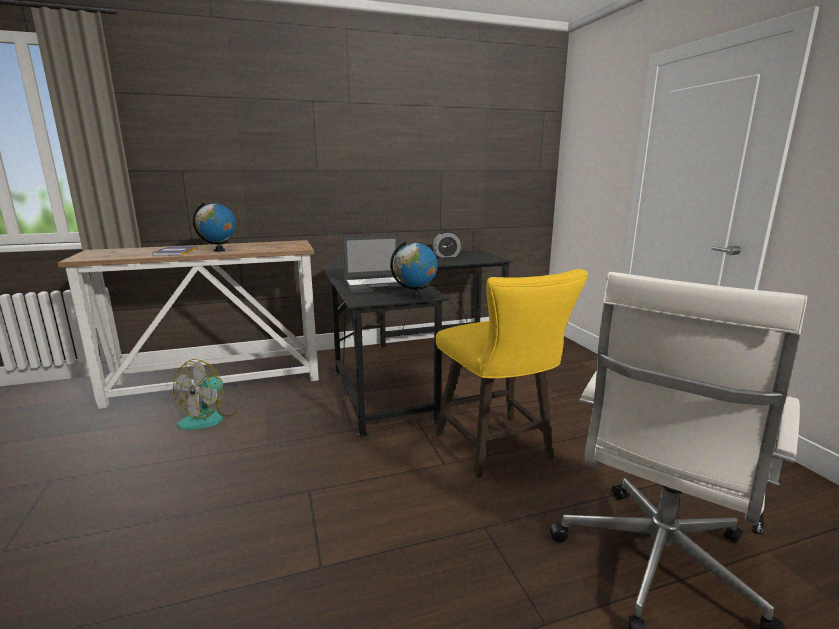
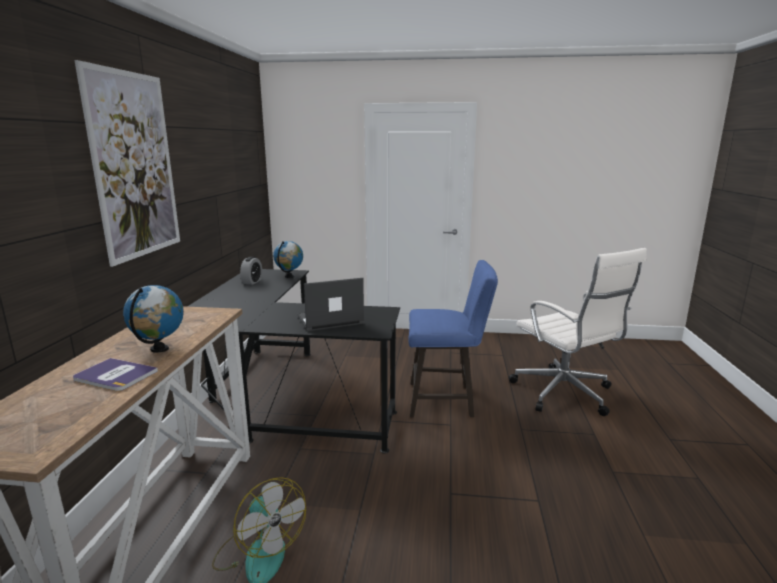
camera: 65 degrees left, 0 degrees up
laptop [342,234,411,293] -> laptop turned 120 degrees counterclockwise [297,278,364,331]
globe [390,241,438,298] -> globe moved to [273,241,303,278]
yellow stool [436,269,588,478] -> blue stool [408,260,498,418]
none -> picture [74,60,180,267]

